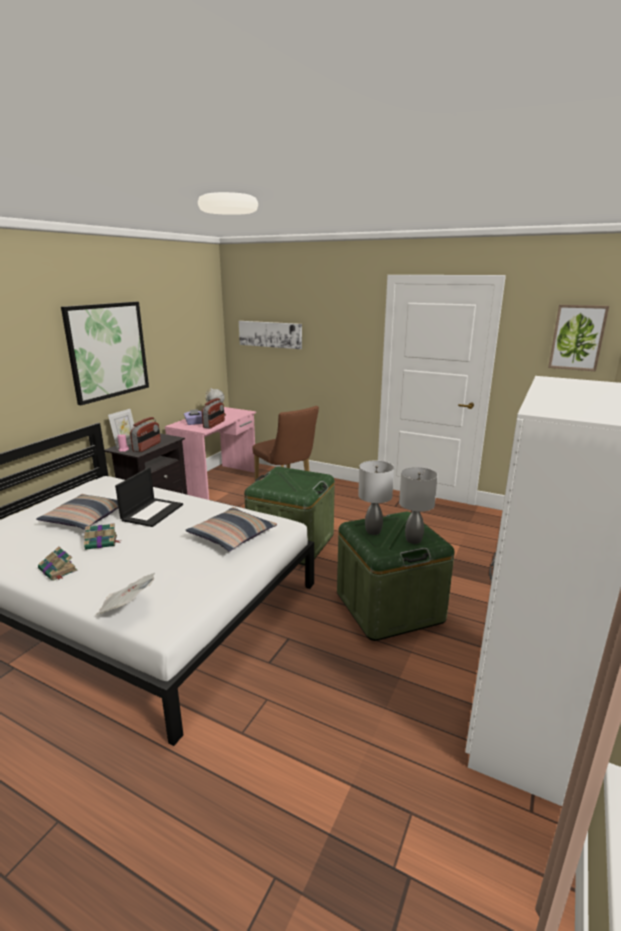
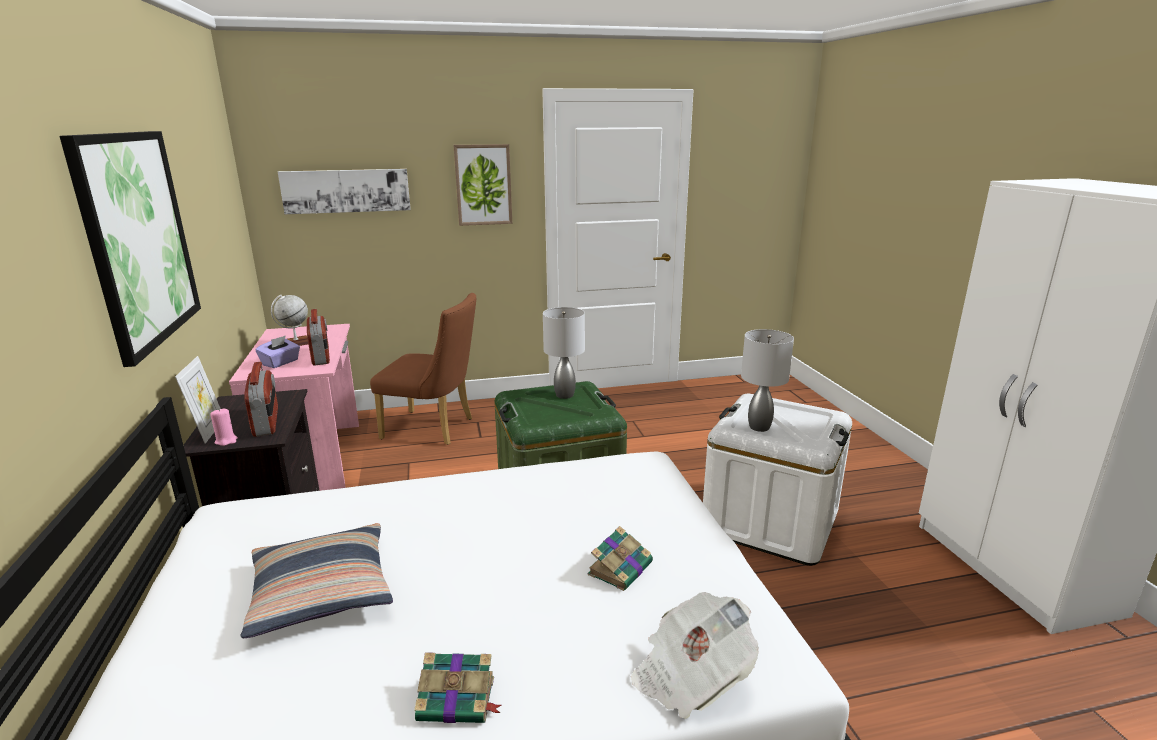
camera: 40 degrees left, 0 degrees up
book [84,523,120,550] -> book moved to [587,526,653,591]
laptop [115,467,183,527] -> none
pillow [186,507,277,551] -> none
green storage box [337,512,455,641] -> white storage box [703,393,852,566]
grey table lamp [399,467,438,544] -> grey table lamp moved to [543,307,585,399]
picture [548,305,609,371] -> picture moved to [454,144,512,226]

